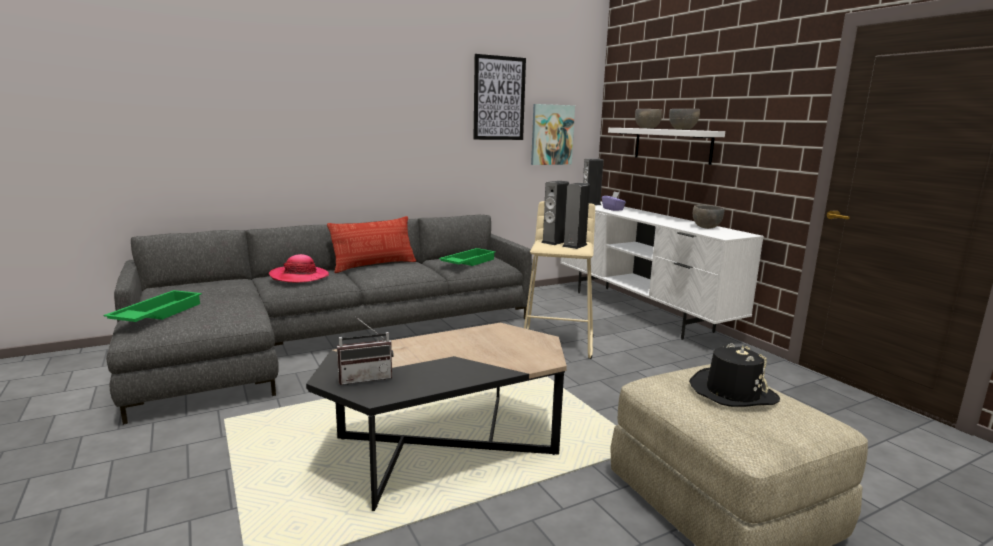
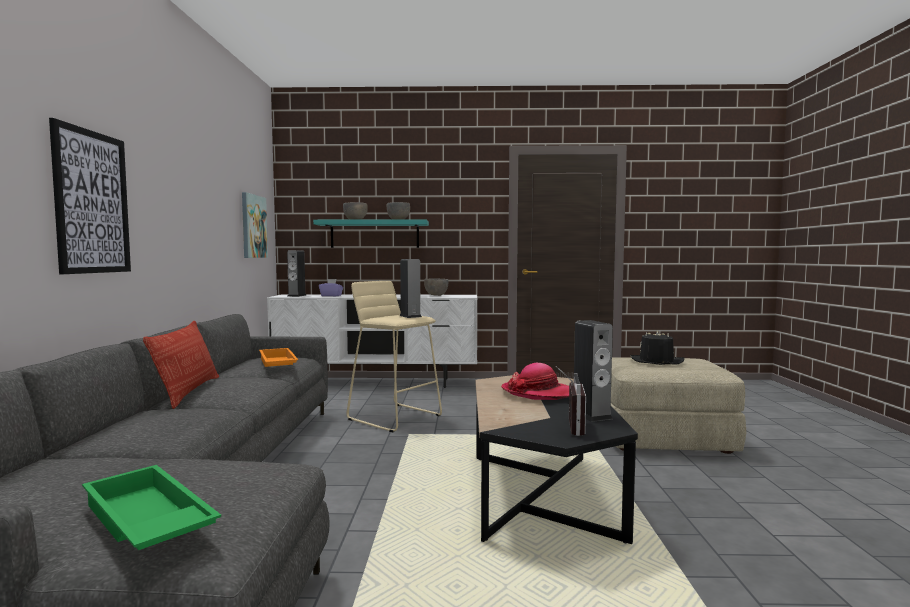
camera: 60 degrees left, 10 degrees down
hat [269,254,329,283] -> hat moved to [501,363,569,400]
green tray [439,248,496,266] -> orange tray [259,348,298,367]
picture [473,54,526,140] -> picture moved to [49,118,131,274]
speaker [541,181,569,245] -> speaker moved to [574,320,613,422]
white shelf [608,128,725,165] -> turquoise shelf [313,219,429,248]

